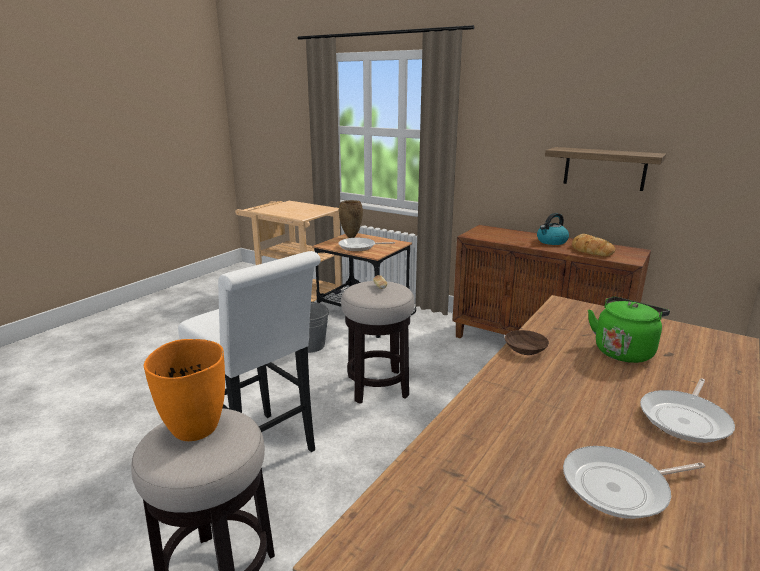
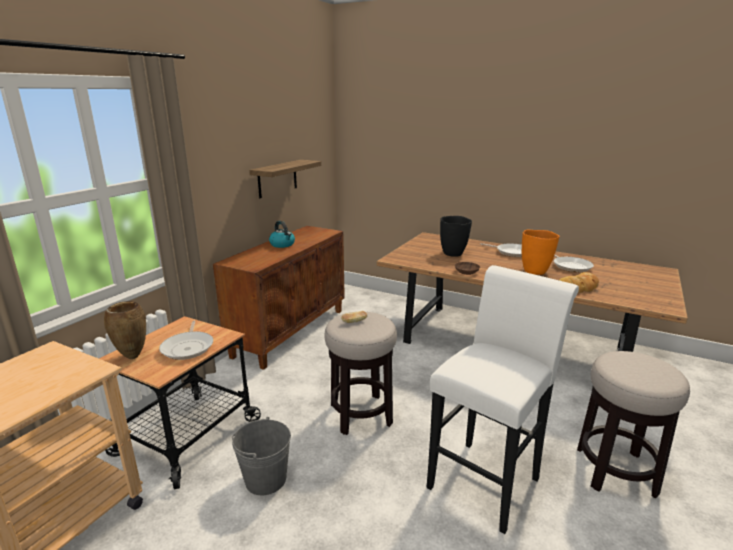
camera: 95 degrees left, 0 degrees up
orange vase [144,339,225,441] -> orange vase moved to [522,230,560,275]
bread [572,234,615,256] -> bread moved to [559,272,599,292]
green kettle [588,297,670,363] -> black vase [440,216,472,257]

